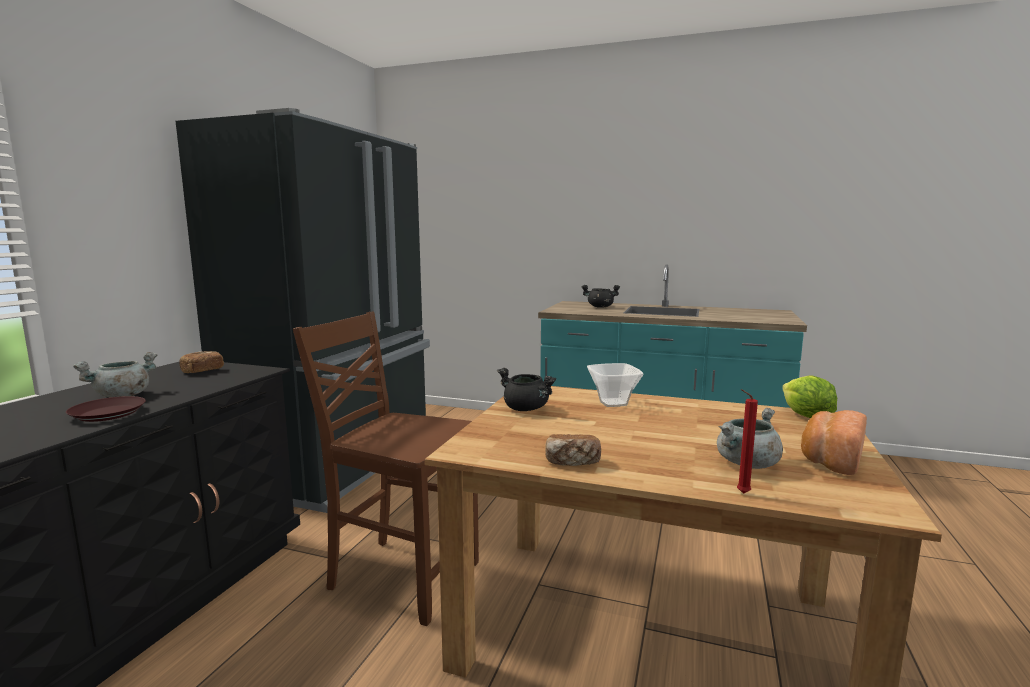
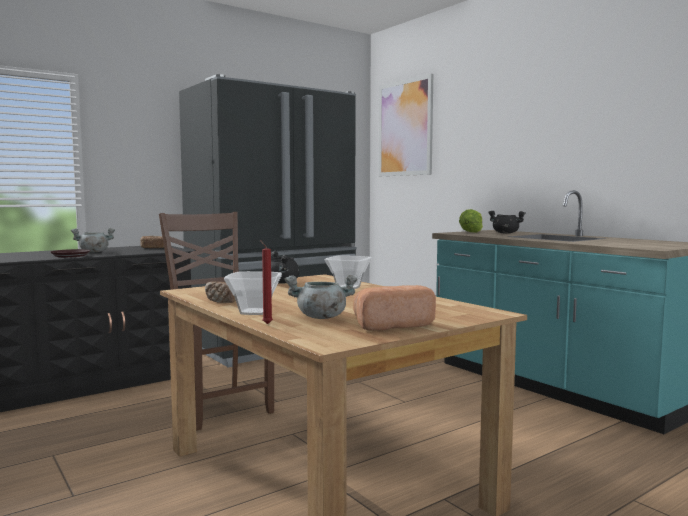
camera: 35 degrees right, 5 degrees down
lettuce [782,375,837,418] -> lettuce moved to [459,209,483,233]
none -> bowl [224,271,282,315]
none -> picture [379,74,433,176]

